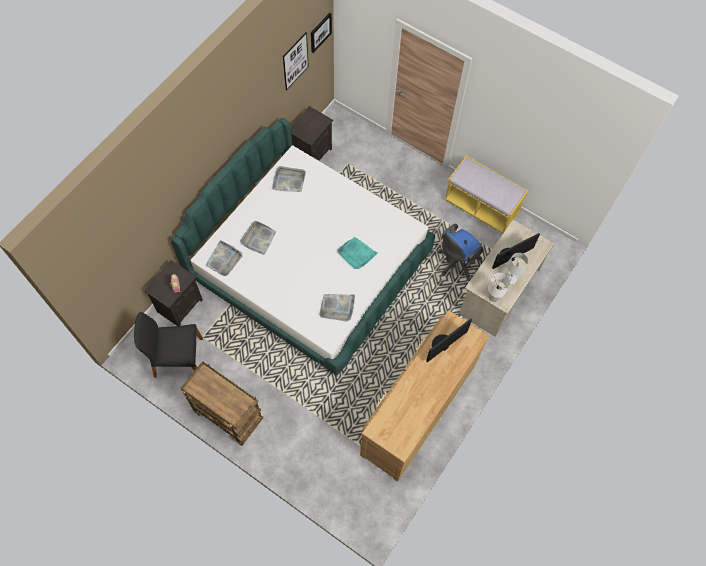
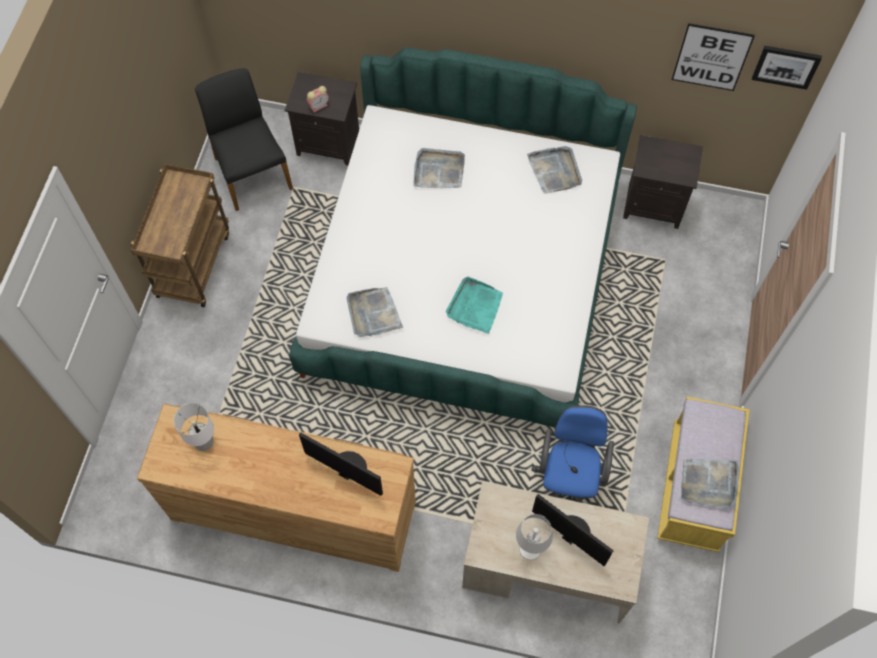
camera: 70 degrees right, 0 degrees up
grey tray [205,240,242,276] -> grey tray moved to [681,459,739,509]
blue office chair [438,224,484,280] -> blue office chair turned 75 degrees clockwise [531,405,614,503]
white table lamp [488,273,510,302] -> white table lamp moved to [174,403,214,451]

